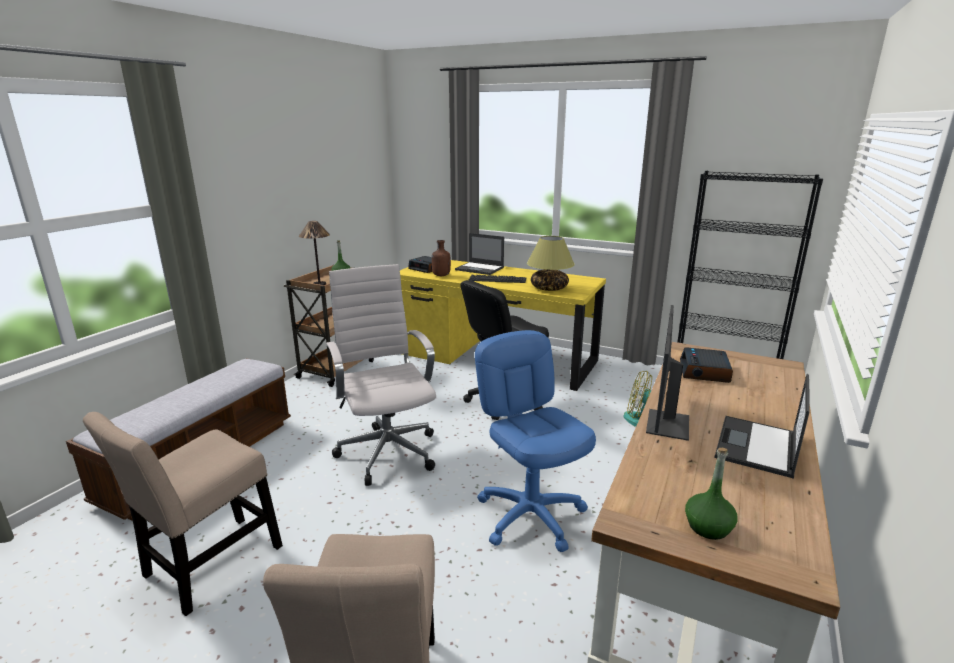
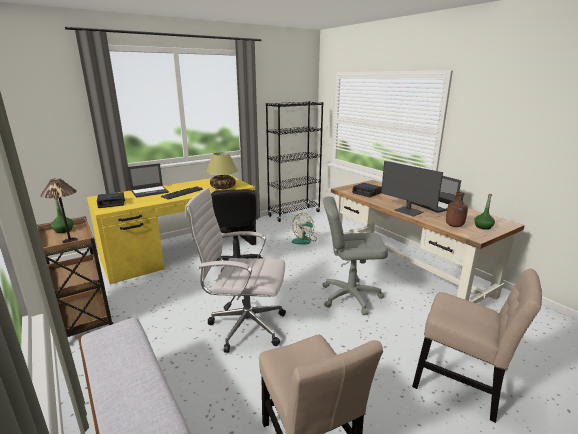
camera: 60 degrees left, 0 degrees up
brown bottle [432,240,451,276] -> brown bottle moved to [446,192,468,227]
blue office chair [475,330,596,552] -> grey office chair [322,196,388,315]

